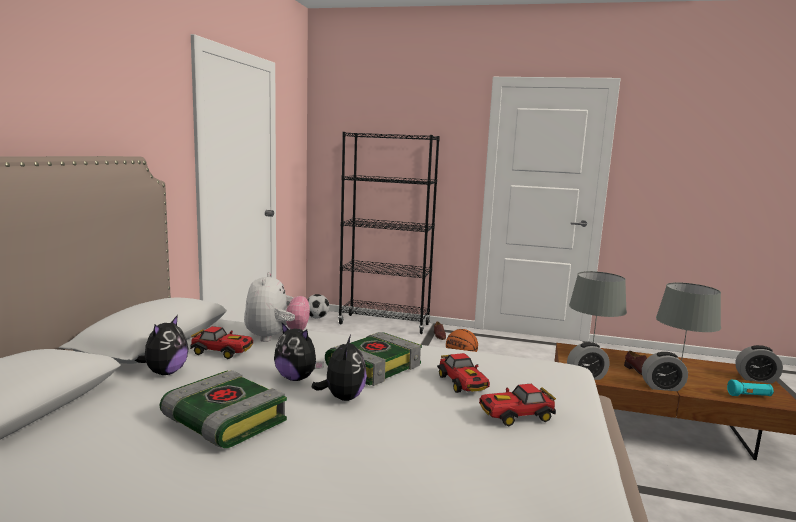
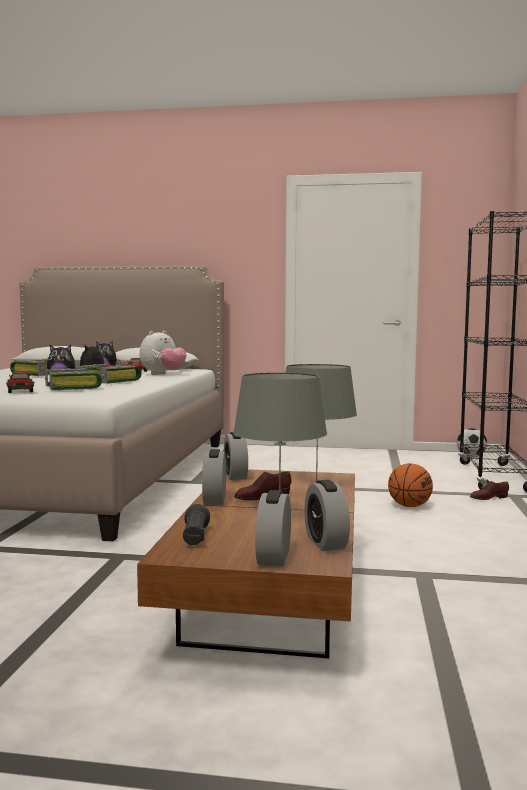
camera: 85 degrees right, 5 degrees down
plush toy [244,272,310,342] -> plush toy turned 45 degrees counterclockwise [140,331,187,375]
toy car [437,353,490,393] -> book [45,368,102,390]
turquoise flashlight [727,380,774,396] -> black flashlight [183,504,210,545]
none -> alarm clock [304,480,350,551]

